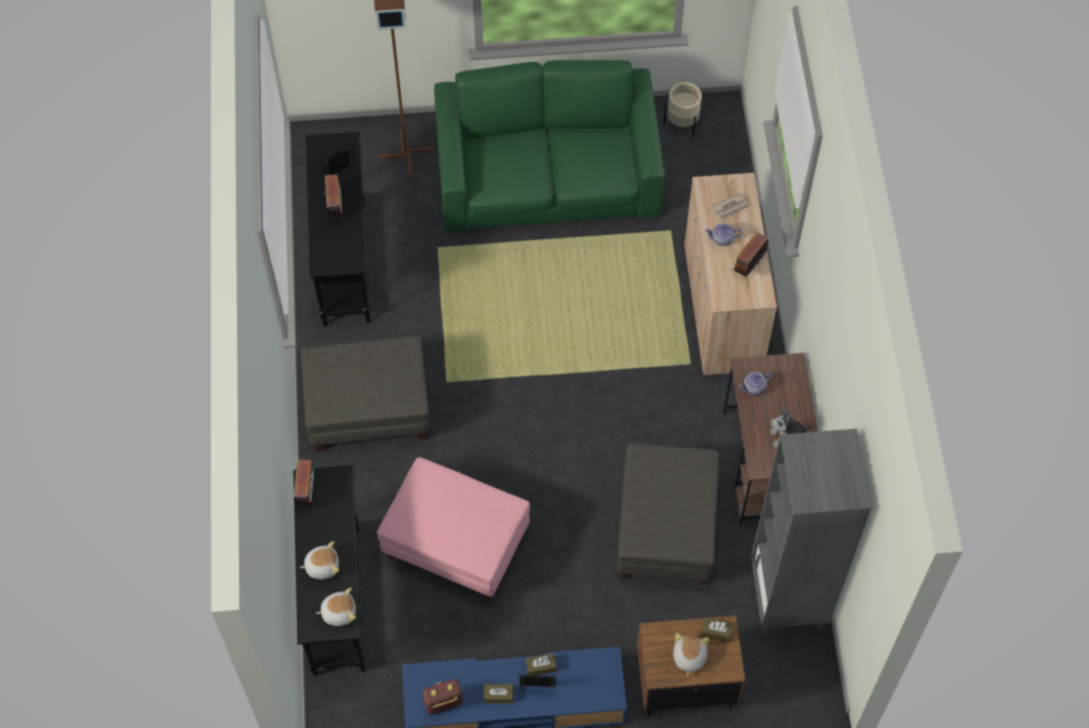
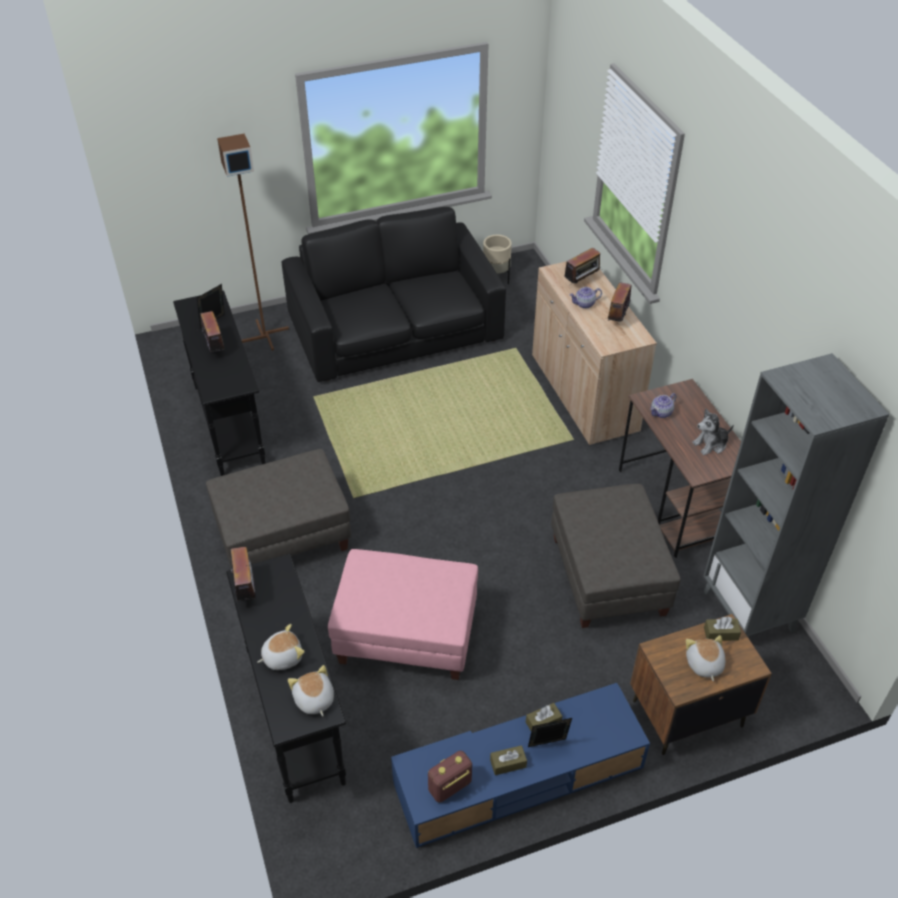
camera: 15 degrees left, 15 degrees down
plush toy [316,587,356,626] -> plush toy turned 90 degrees counterclockwise [288,665,334,716]
green sofa [434,60,665,232] -> black sofa [282,207,506,382]
newspaper [711,193,750,220] -> radio [565,247,601,283]

